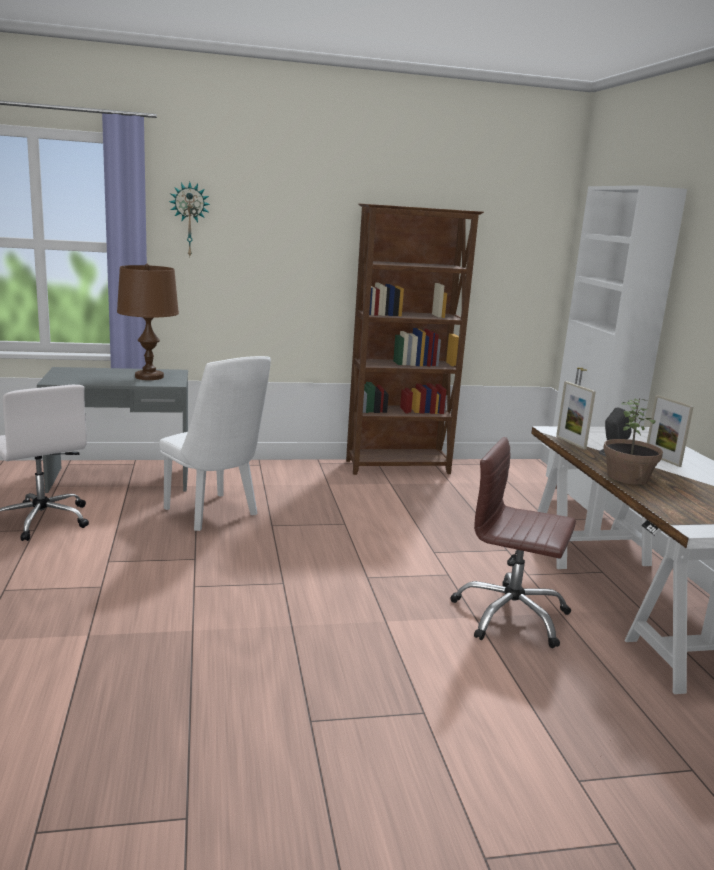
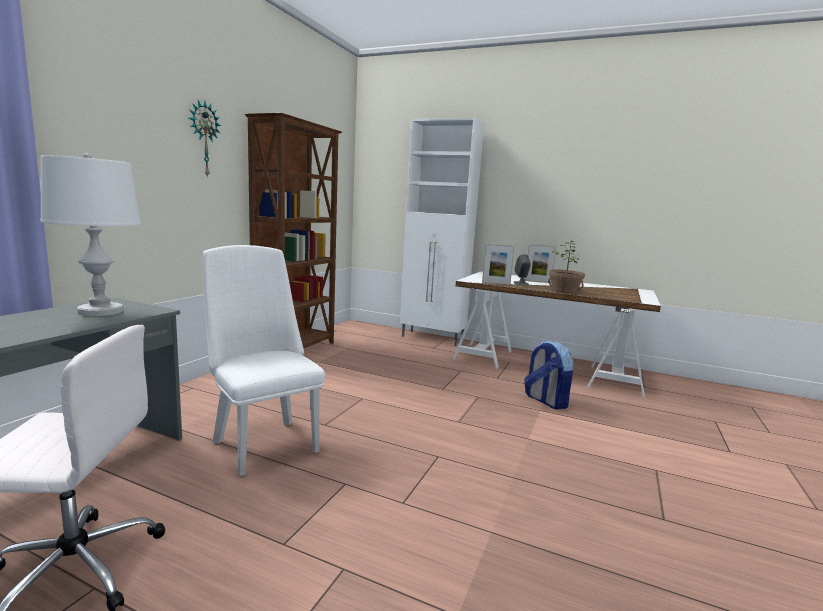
camera: 55 degrees left, 5 degrees down
brown table lamp [117,264,179,380] -> white table lamp [40,153,141,316]
white chair [159,356,271,531] -> white chair turned 120 degrees counterclockwise [202,245,325,476]
wall clock [169,182,210,256] -> wall clock moved to [189,100,221,177]
brown office chair [450,437,576,648] -> backpack [524,340,573,409]

